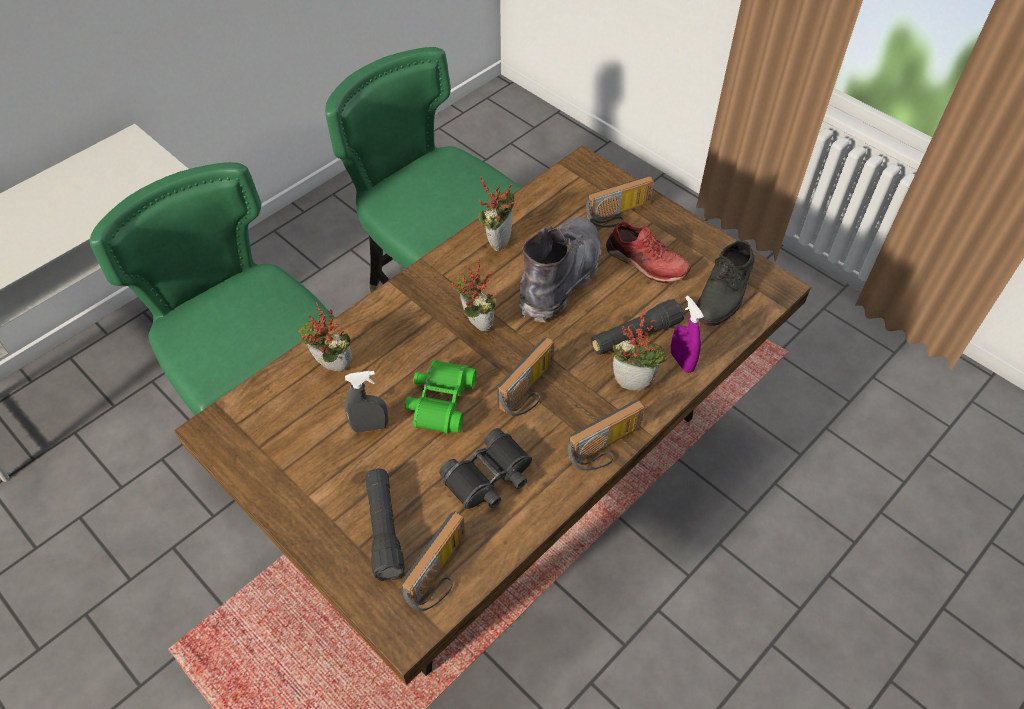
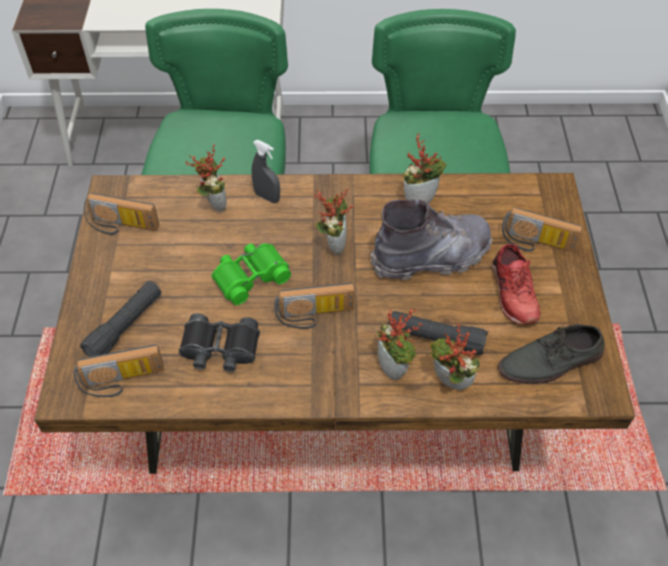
camera: 45 degrees right, 0 degrees up
grey spray bottle [345,371,388,433] -> grey spray bottle moved to [252,140,280,203]
radio [568,400,645,471] -> radio moved to [84,193,159,235]
purple spray bottle [671,296,704,373] -> potted plant [430,324,480,390]

